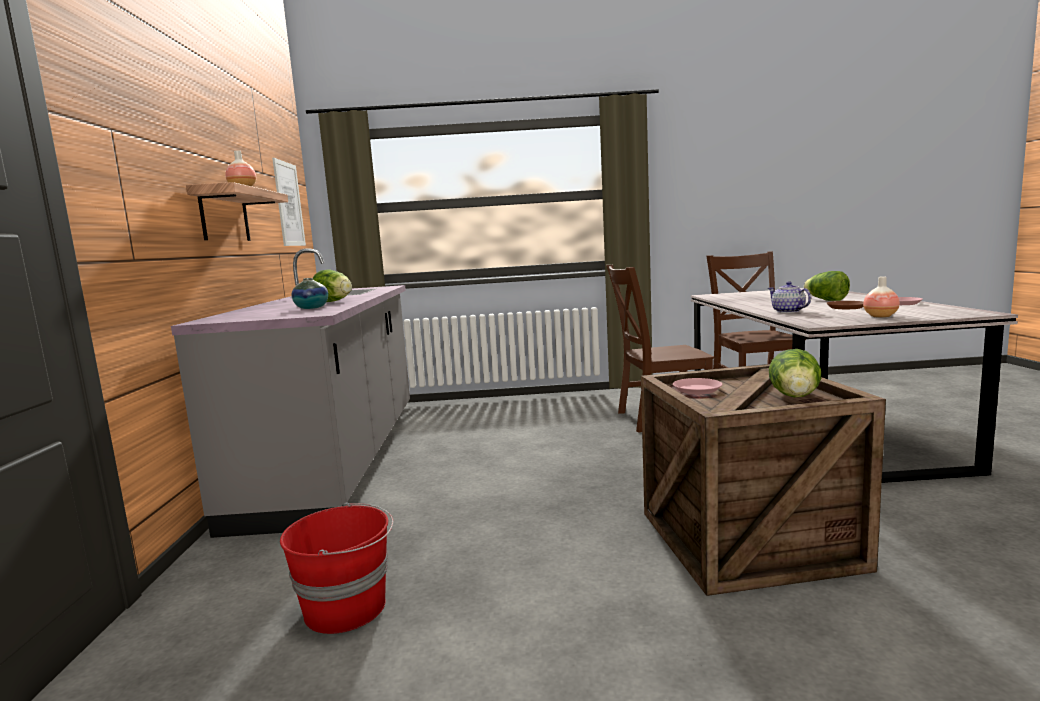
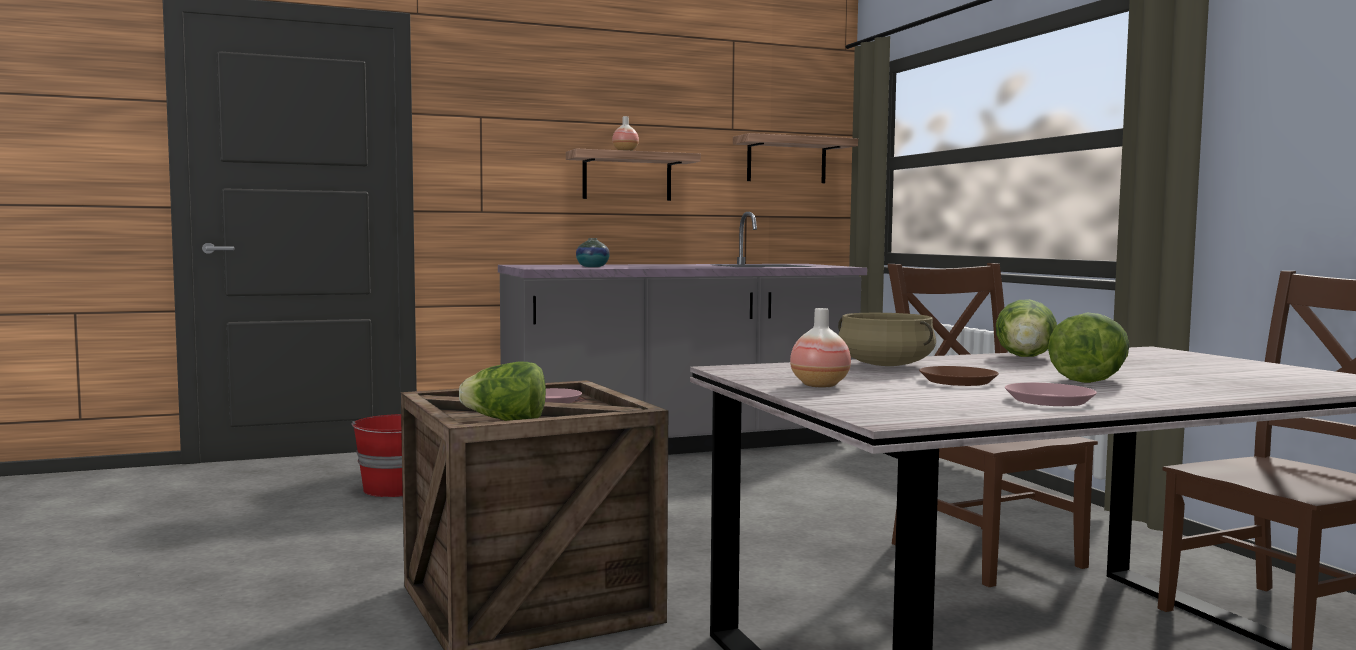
camera: 70 degrees right, 5 degrees down
picture [272,158,306,246] -> shelf [733,133,858,183]
lettuce [313,270,352,302] -> lettuce moved to [996,299,1057,357]
teapot [768,282,811,313] -> beige cooking pot [838,313,936,366]

